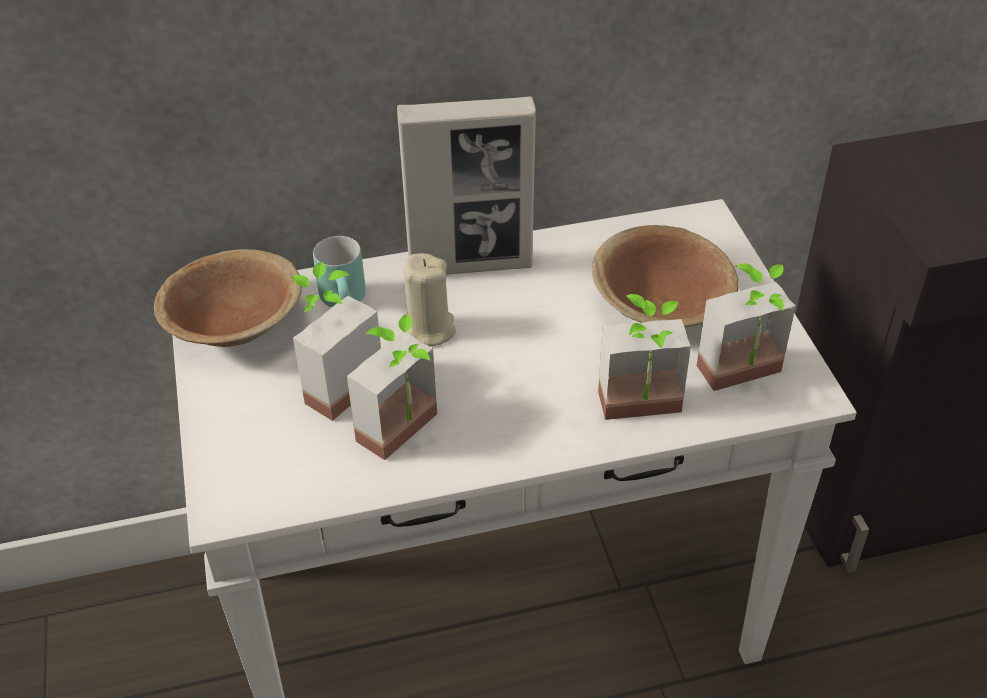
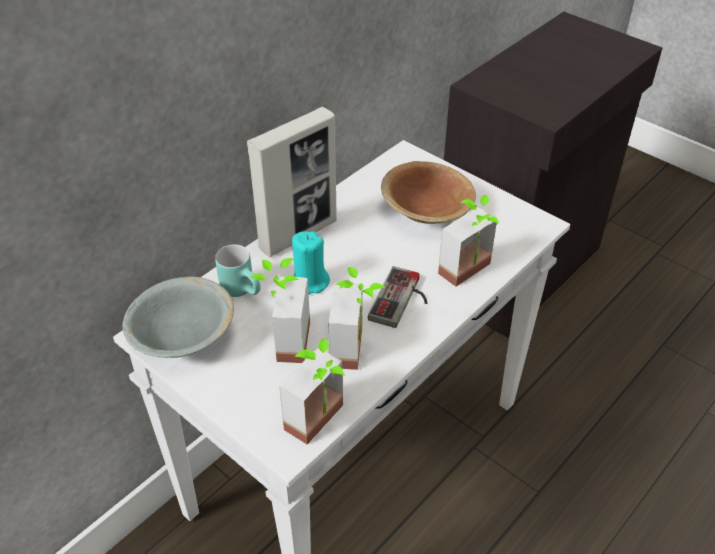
camera: 35 degrees left, 0 degrees up
brown bowl [154,249,302,347] -> grey bowl [122,277,234,358]
beige candle [404,253,456,346] -> turquoise candle [292,231,330,295]
potted plant [697,264,796,391] -> potted plant moved to [279,338,345,444]
none -> game controller [368,266,427,328]

